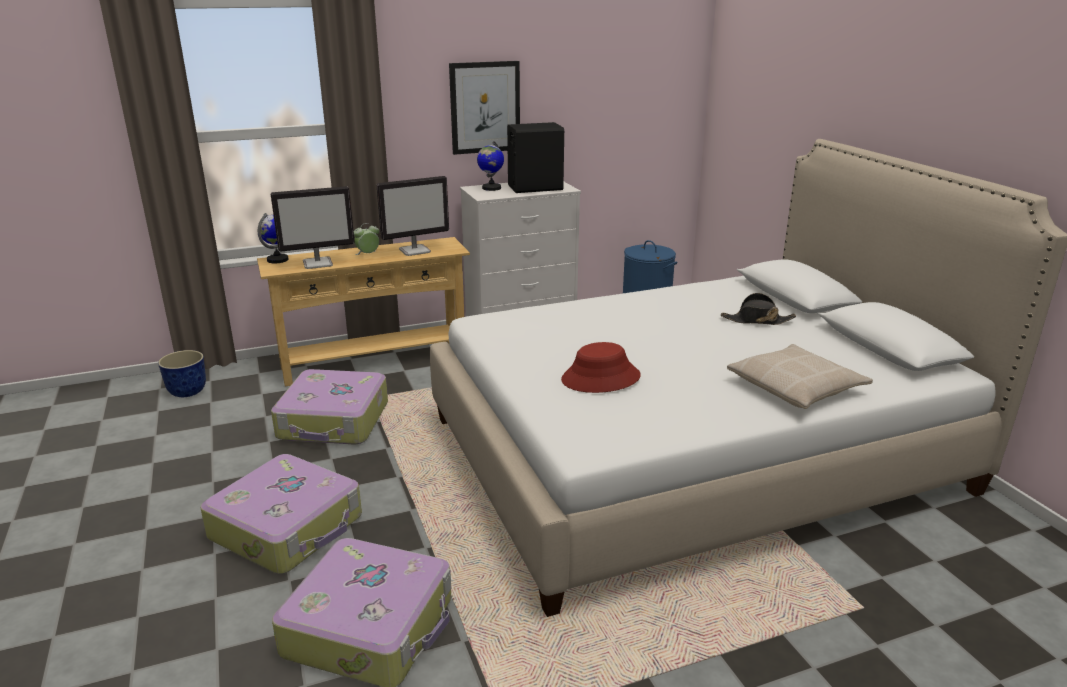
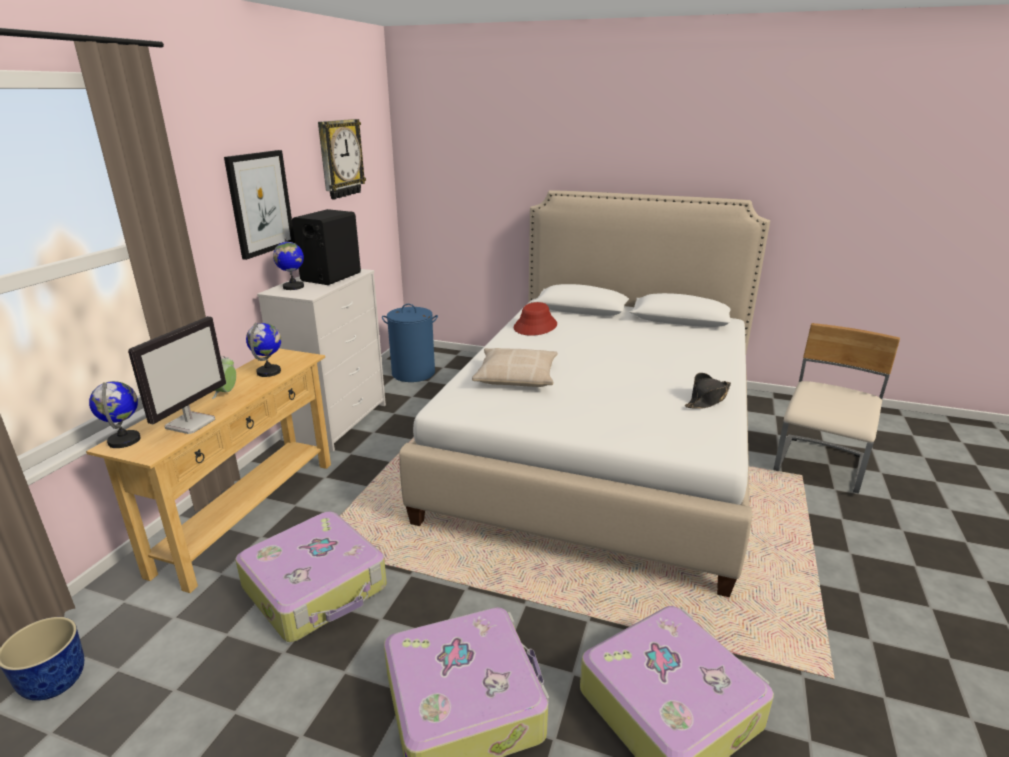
camera: 50 degrees left, 0 degrees up
monitor [376,176,449,256] -> globe [246,322,281,377]
red hat [561,342,641,393] -> red hat moved to [514,302,557,336]
black hat [721,293,796,325] -> black hat moved to [685,373,731,409]
beige pillow [727,344,873,409] -> beige pillow moved to [472,348,558,387]
none -> wall clock [318,119,366,199]
none -> beige chair [774,323,900,494]

